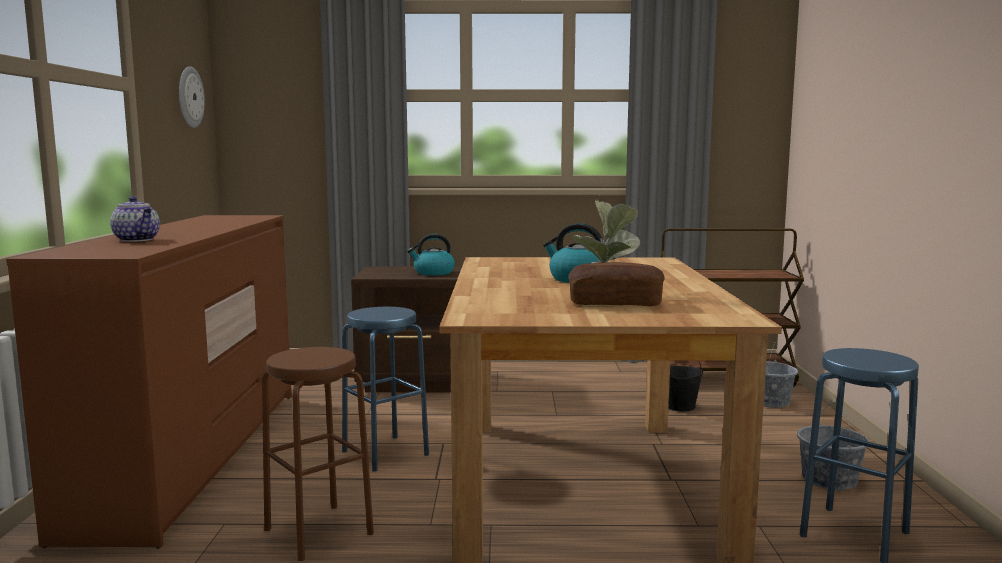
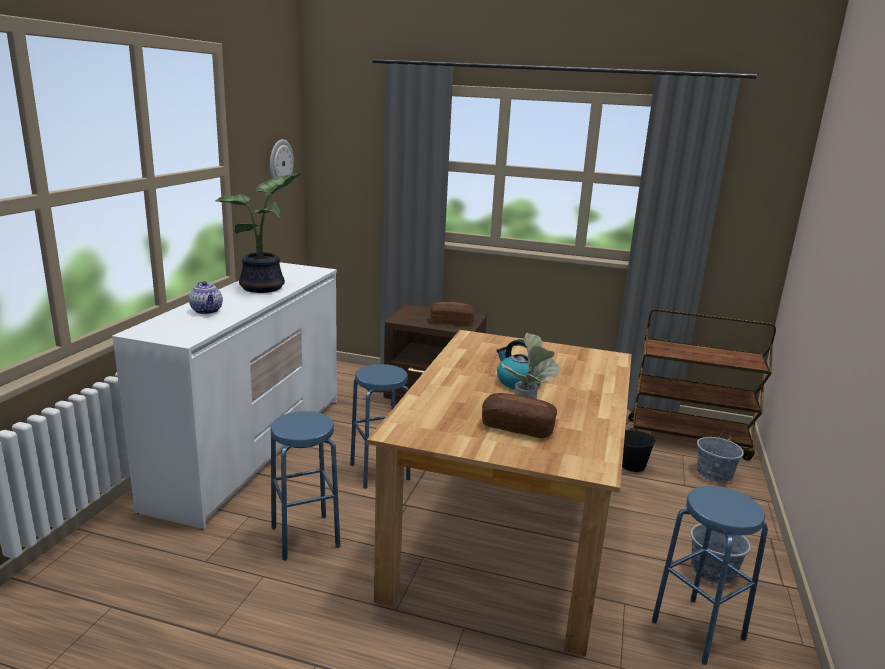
camera: 15 degrees right, 10 degrees up
brown dresser [6,215,292,549] -> white dresser [112,262,337,529]
brown stool [262,347,374,561] -> blue stool [271,411,340,561]
kettle [407,234,455,276] -> bread [430,302,475,324]
none -> potted plant [215,173,301,293]

